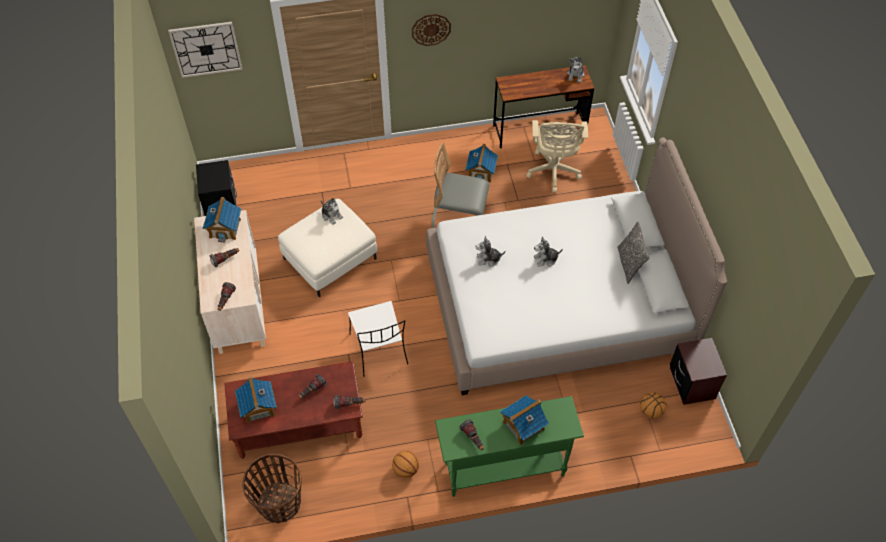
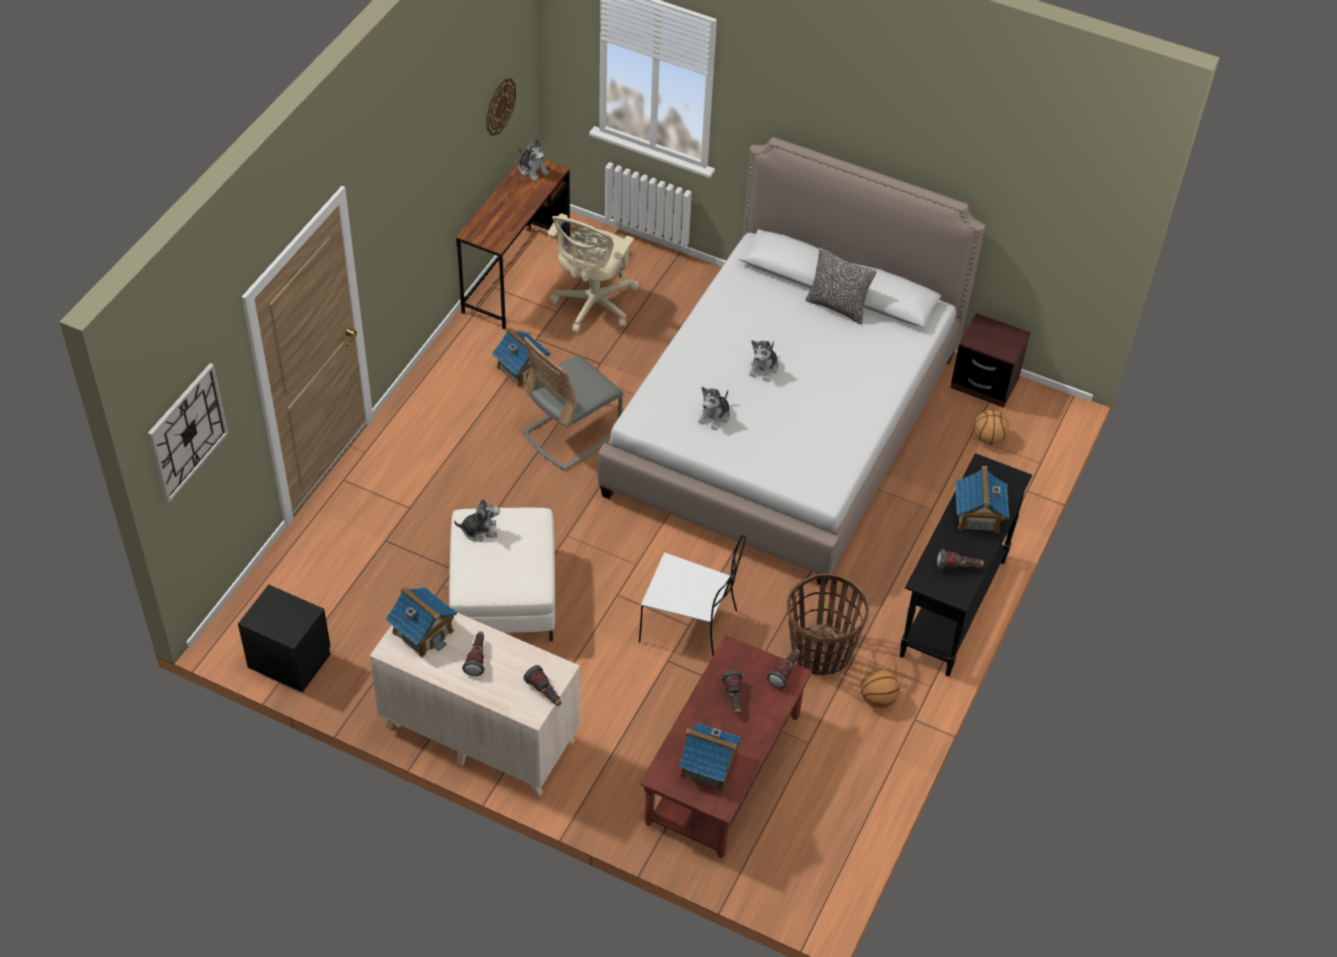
camera: 55 degrees left, 5 degrees down
basket [242,453,302,523] -> basket moved to [787,573,869,675]
wall clock [412,14,451,46] -> wall clock moved to [486,78,516,136]
green console table [435,396,584,497] -> black console table [900,453,1032,677]
beige office chair [526,120,588,193] -> beige office chair turned 75 degrees clockwise [547,213,639,333]

